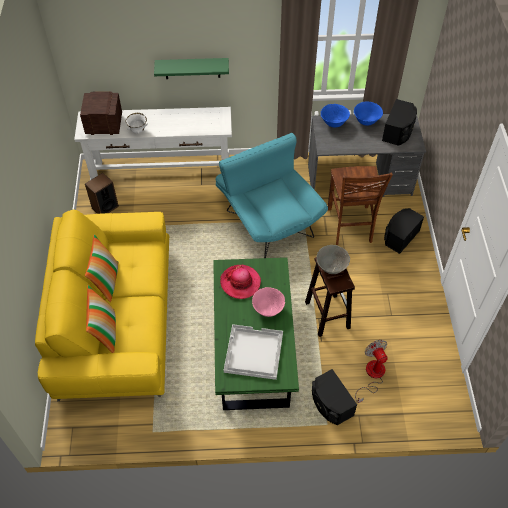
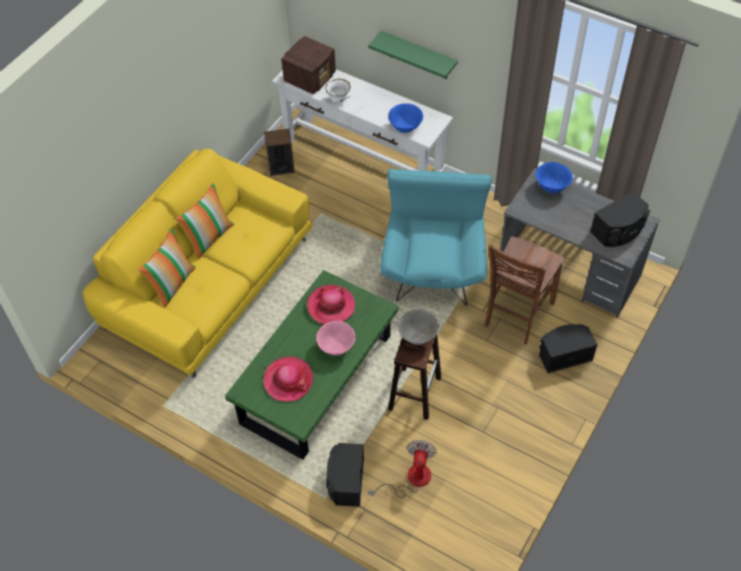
camera: 35 degrees right, 0 degrees up
radio [80,91,122,135] -> radio turned 90 degrees clockwise [281,36,336,95]
white tray [224,324,283,380] -> hat [263,357,313,401]
blue bowl [354,101,383,126] -> blue bowl moved to [388,103,423,133]

